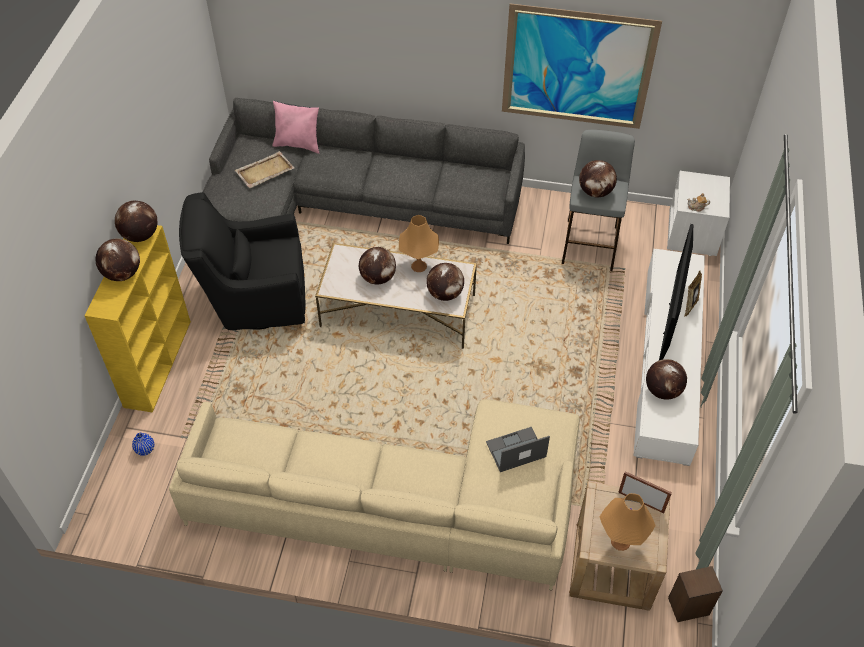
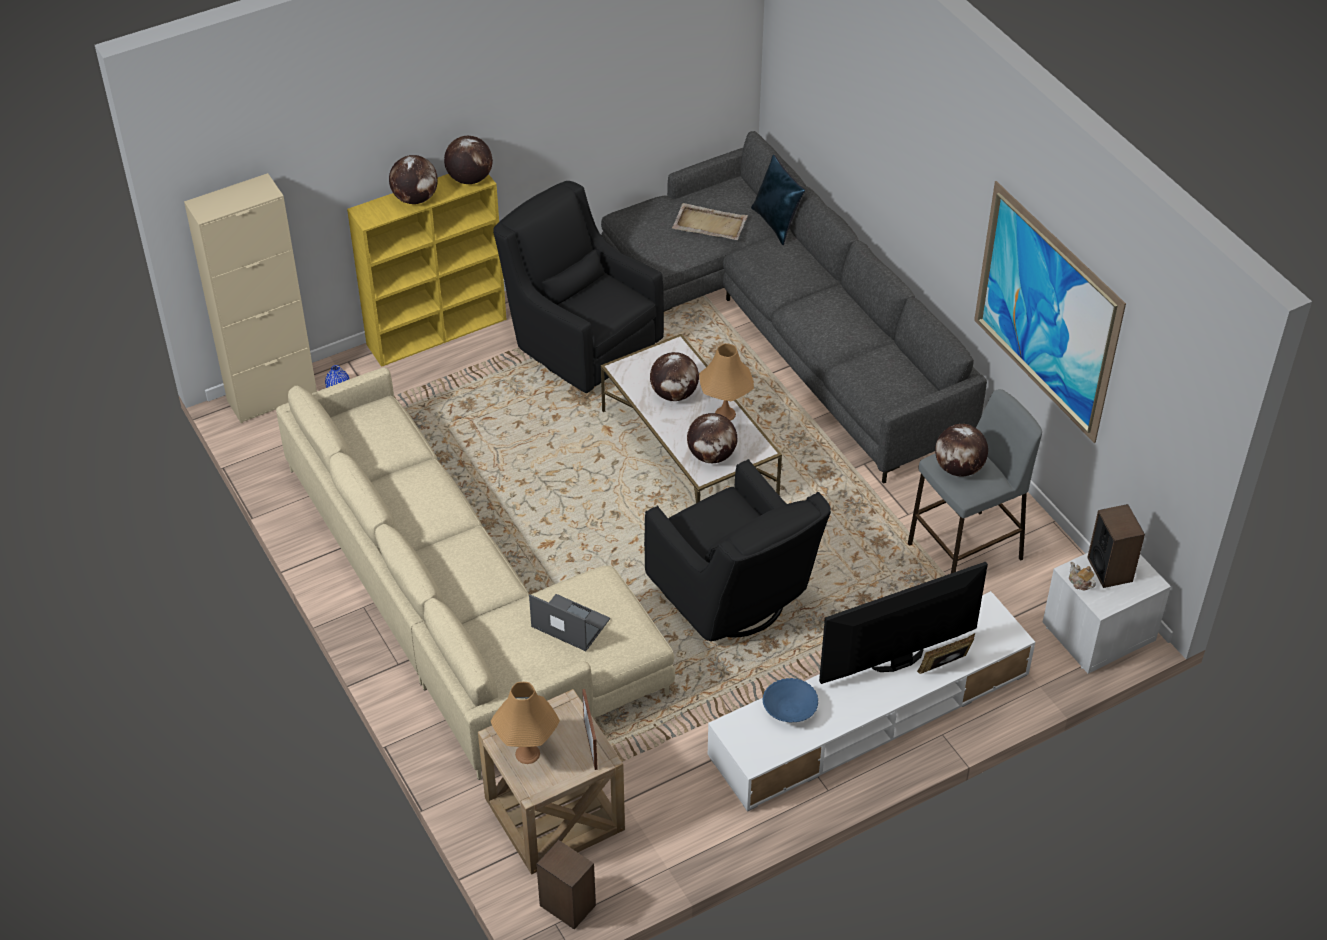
camera: 50 degrees right, 5 degrees down
pink pillow [272,101,320,154] -> blue pillow [751,155,805,245]
globe [646,359,687,400] -> blue bowl [763,678,818,722]
none -> beige cabinet [184,173,317,423]
none -> black armchair [644,459,831,642]
none -> speaker [1087,504,1145,588]

